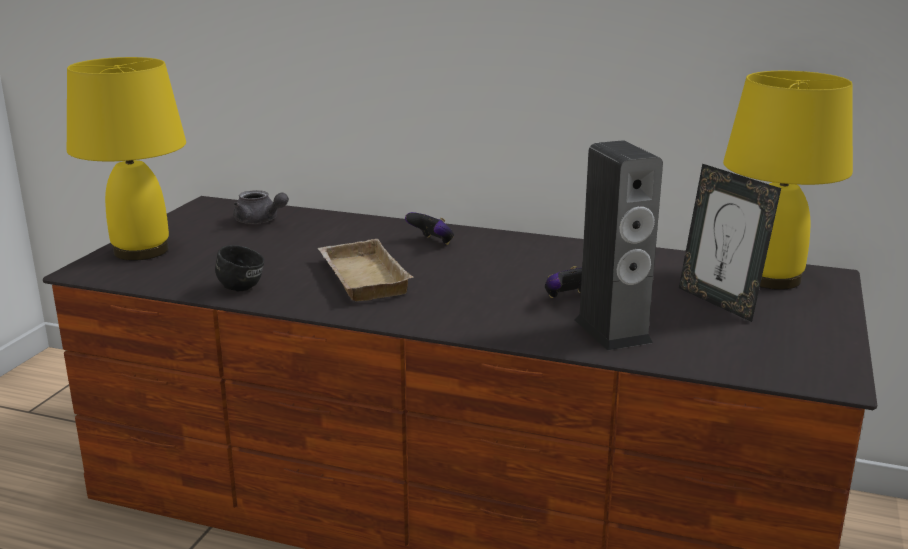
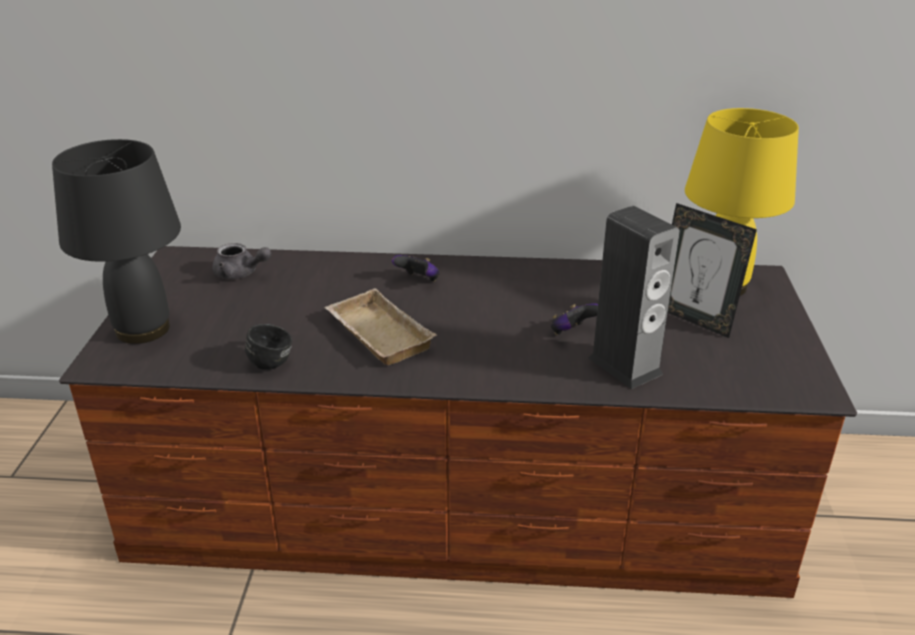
camera: 15 degrees left, 10 degrees up
yellow table lamp [67,57,186,261] -> black table lamp [52,139,181,344]

